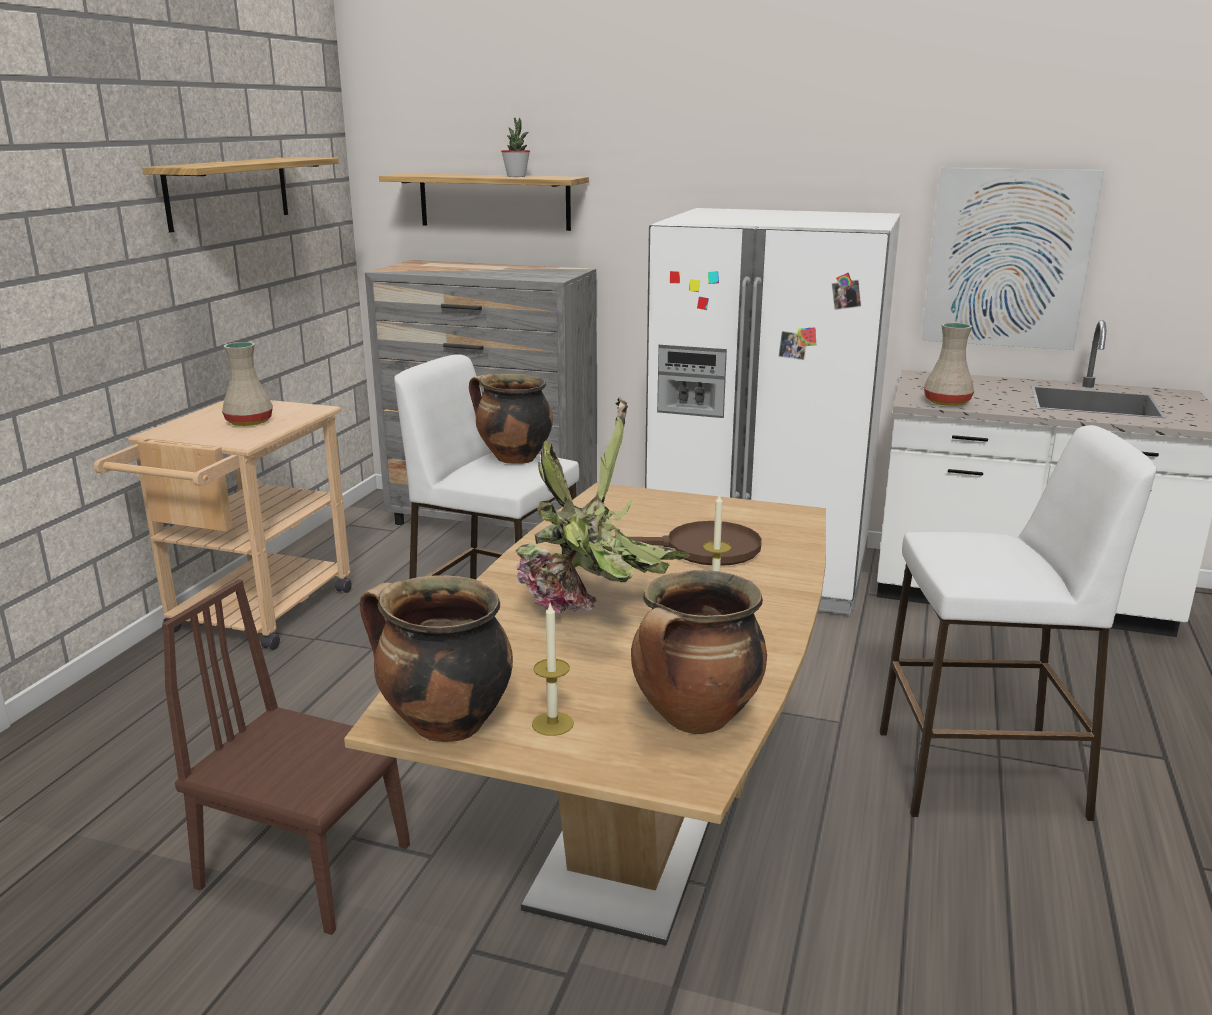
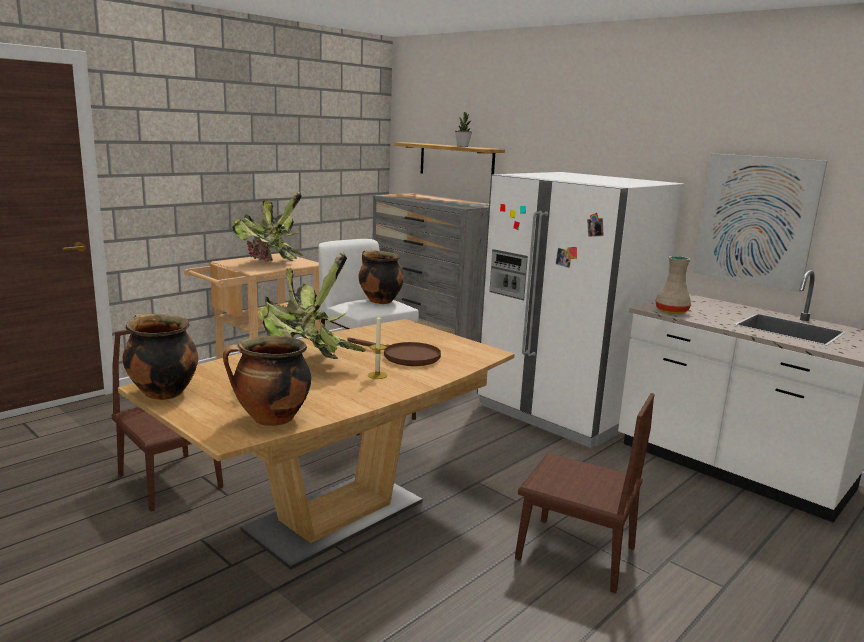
camera: 25 degrees right, 5 degrees down
shelf [142,157,339,233] -> none
beige vase [222,342,273,426] -> potted plant [232,192,303,262]
candle [532,602,574,736] -> none
white stool [880,425,1157,821] -> brown chair [515,393,655,593]

